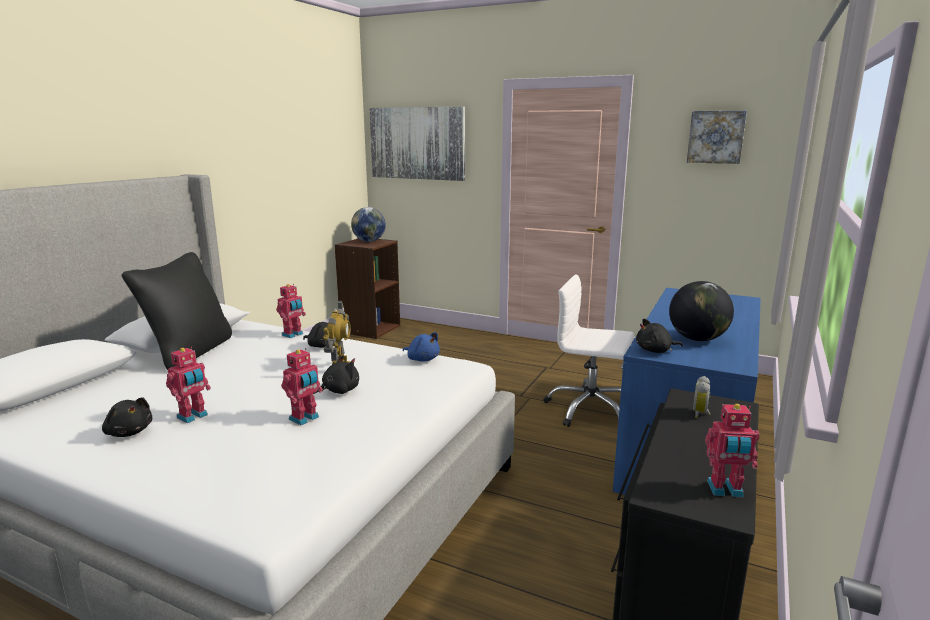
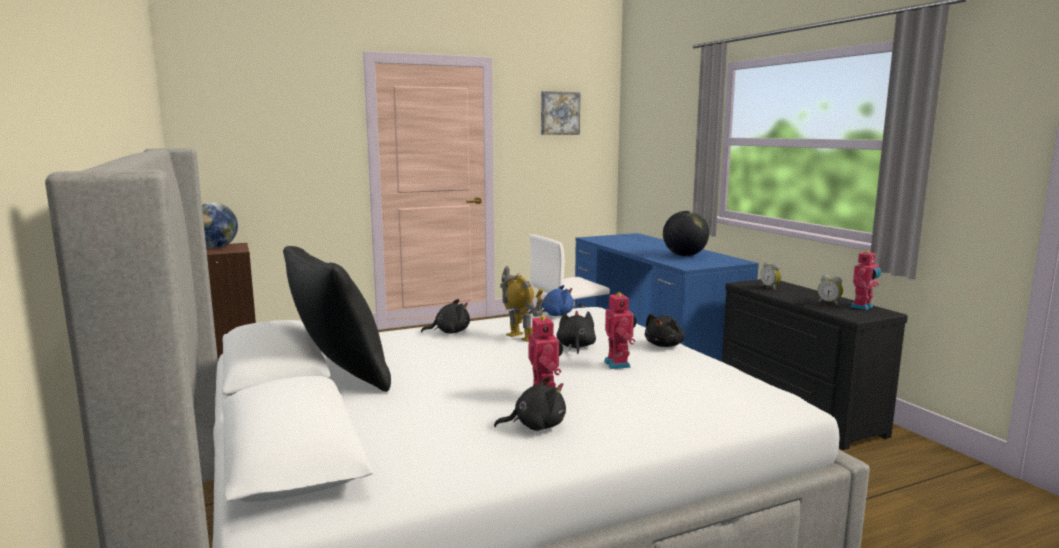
camera: 50 degrees left, 5 degrees down
toy robot [276,284,306,338] -> none
picture [369,107,465,181] -> none
black plush toy [636,318,683,353] -> black plush toy moved to [645,313,685,347]
none -> alarm clock [818,275,843,305]

